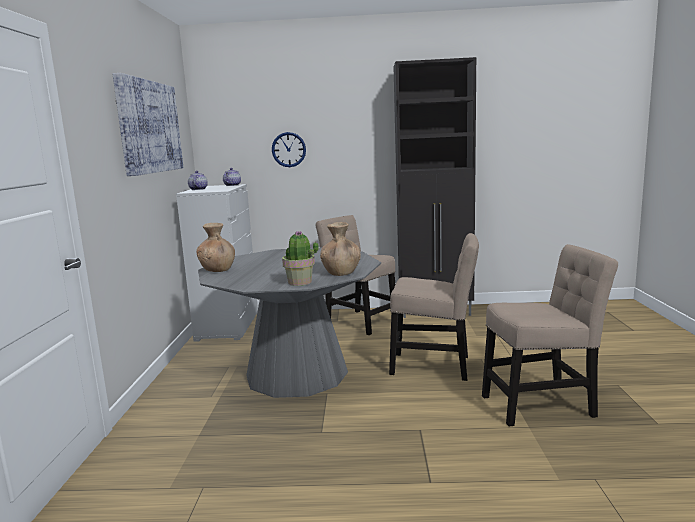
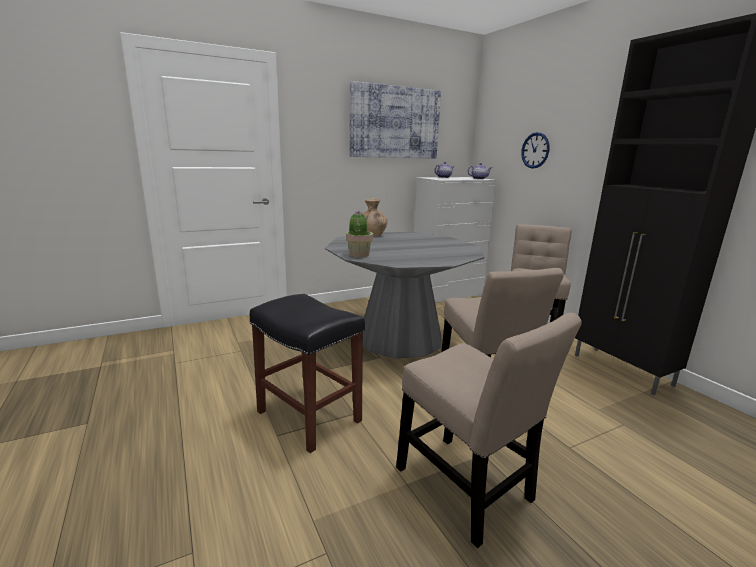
camera: 60 degrees right, 5 degrees up
brown vase [320,222,361,276] -> none
none -> black stool [250,294,365,453]

